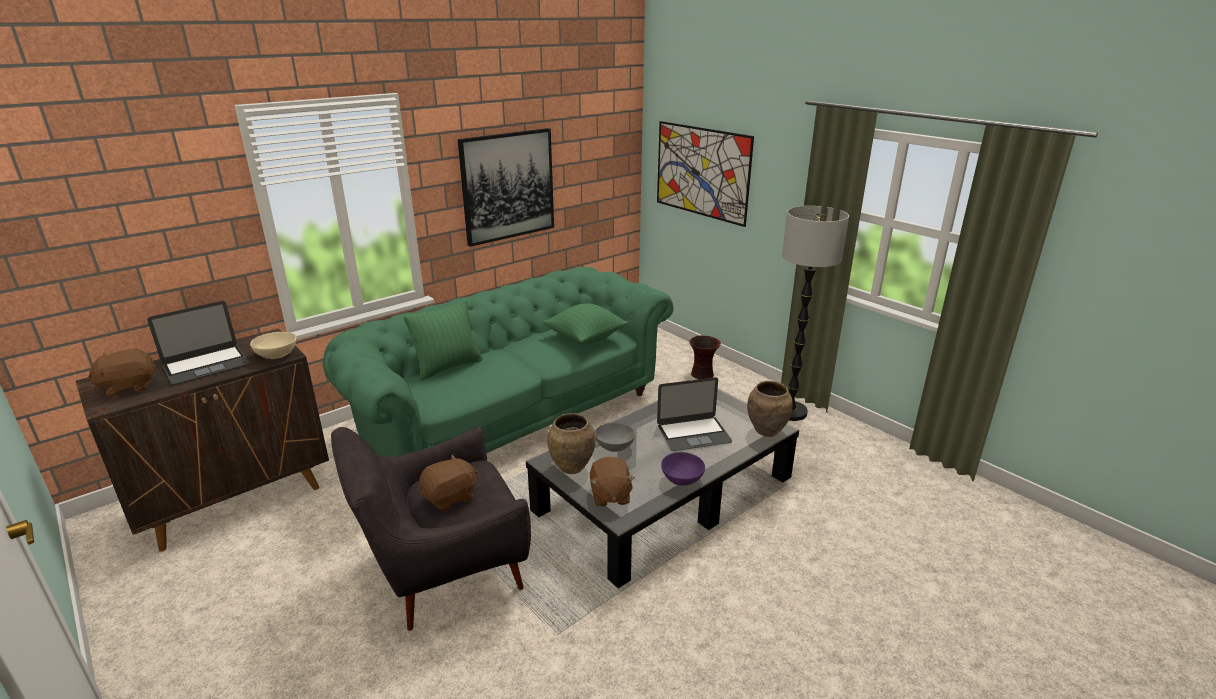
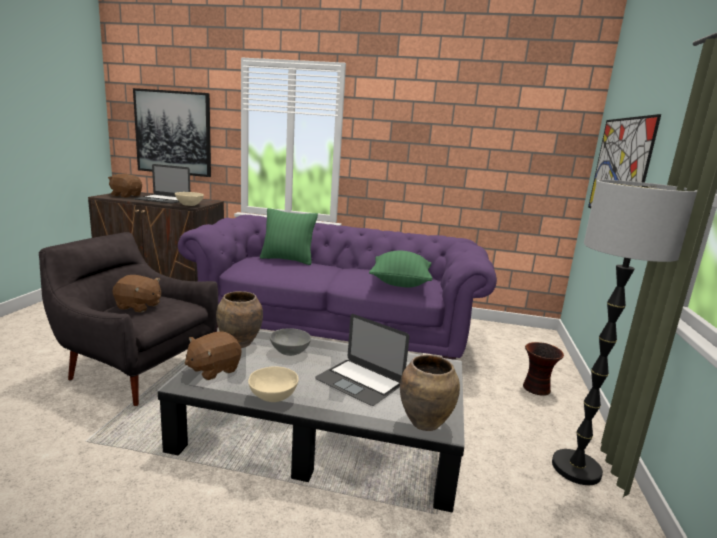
camera: 50 degrees right, 10 degrees down
green sofa [323,267,674,457] -> purple sofa [178,215,497,360]
picture [458,128,554,247] -> picture moved to [133,88,211,177]
purple bowl [661,452,705,486] -> beige bowl [248,366,298,402]

